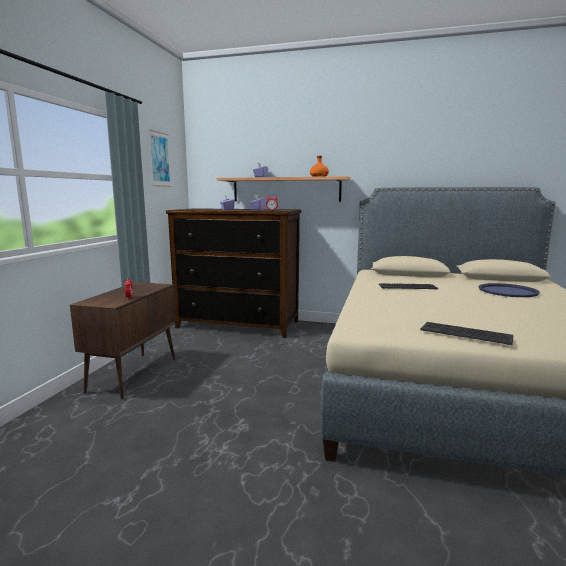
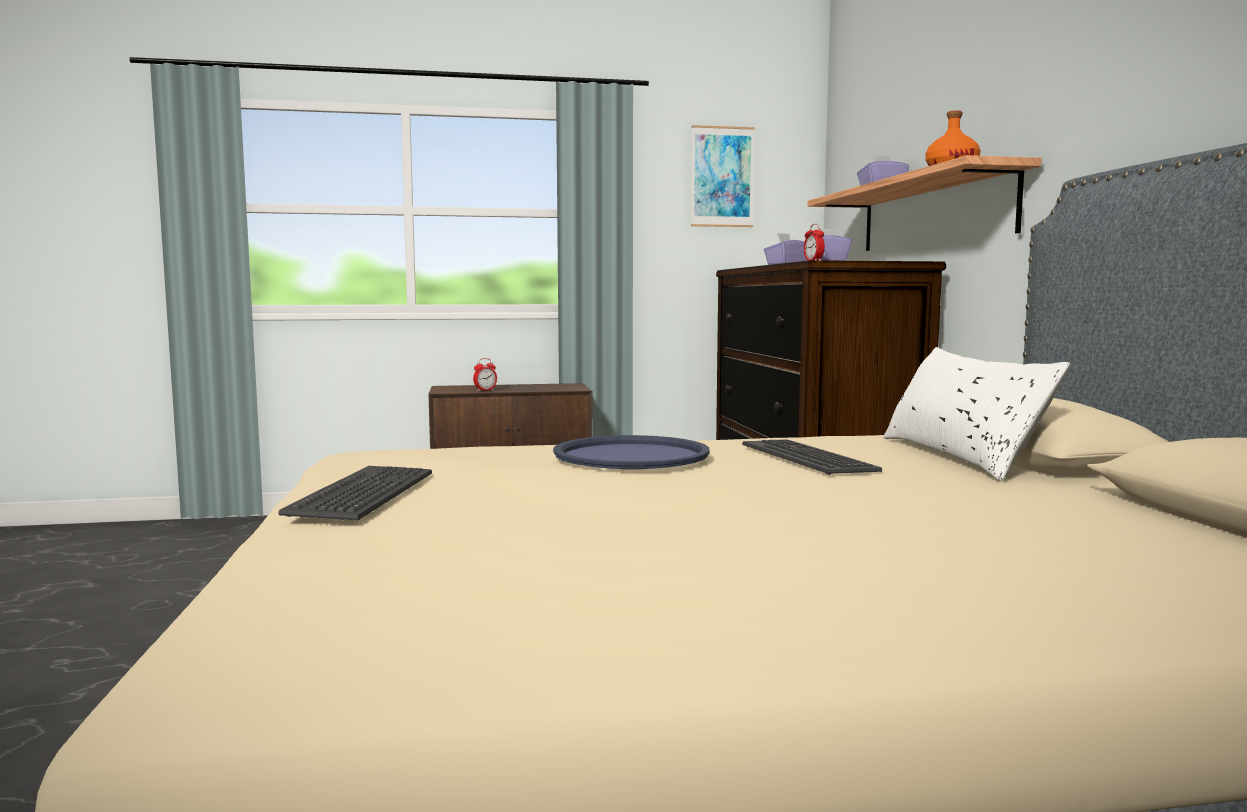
camera: 65 degrees right, 5 degrees down
blue tray [479,283,540,297] -> blue tray moved to [553,435,709,469]
none -> white pillow [883,347,1070,481]

